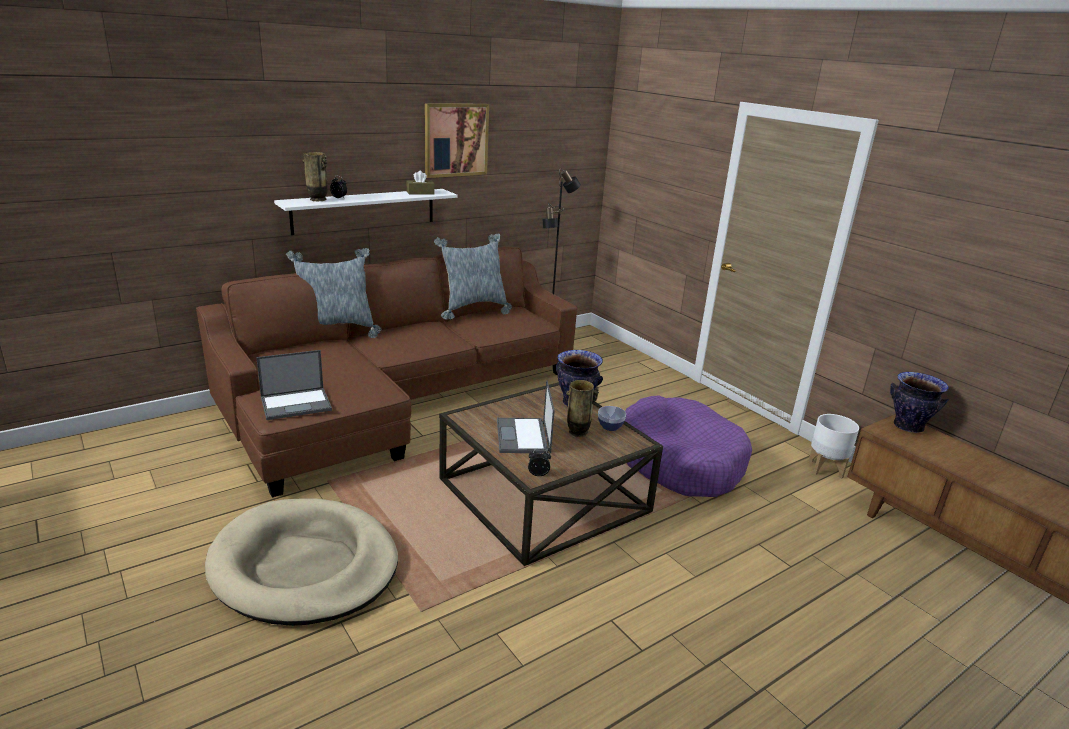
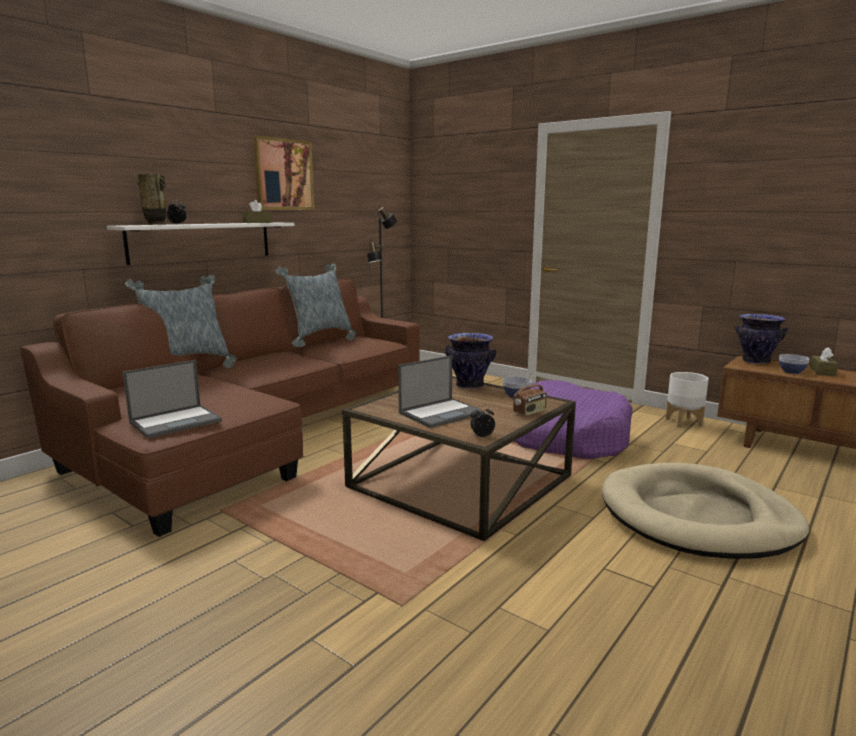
camera: 15 degrees left, 10 degrees down
beige dog bed [205,498,398,626] -> beige dog bed moved to [602,463,809,559]
laptop [497,380,555,453] -> laptop turned 105 degrees counterclockwise [398,355,484,428]
vase [566,380,599,437] -> none
none -> radio [513,374,547,416]
none -> bowl [779,354,809,374]
none -> brown tissue box [810,347,838,376]

